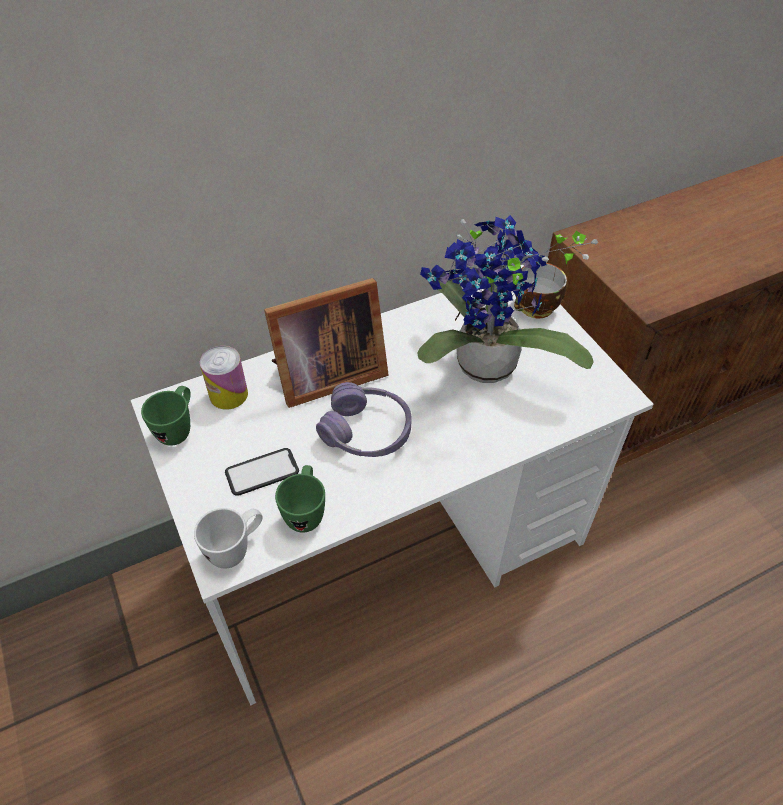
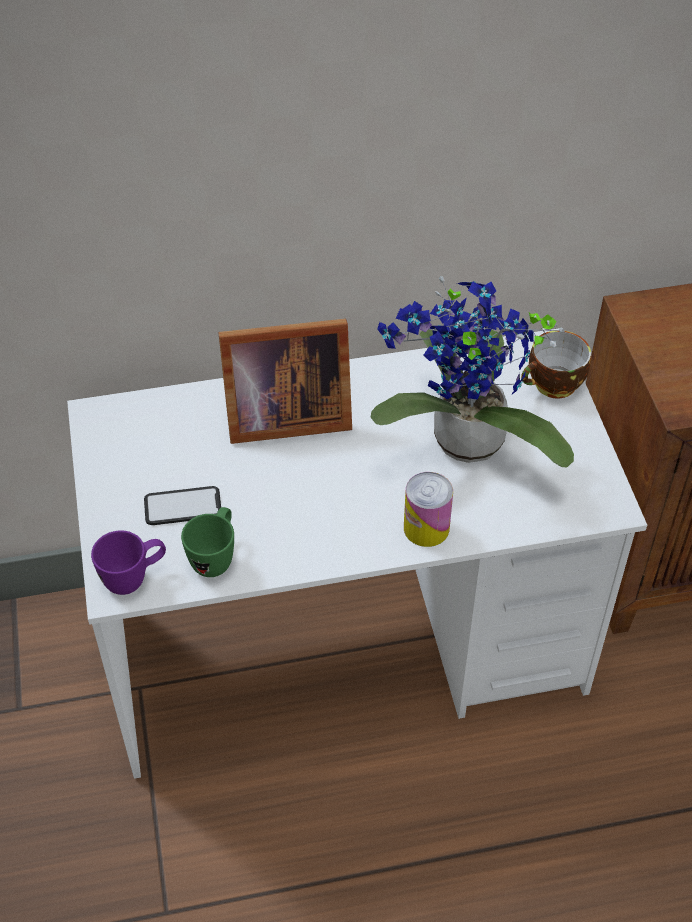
camera: 15 degrees right, 0 degrees up
green mug [141,386,191,446] -> none
white mug [194,508,263,569] -> purple mug [91,531,166,595]
can [200,346,248,410] -> can moved to [404,472,453,547]
purple headphones [316,382,412,457] -> none

